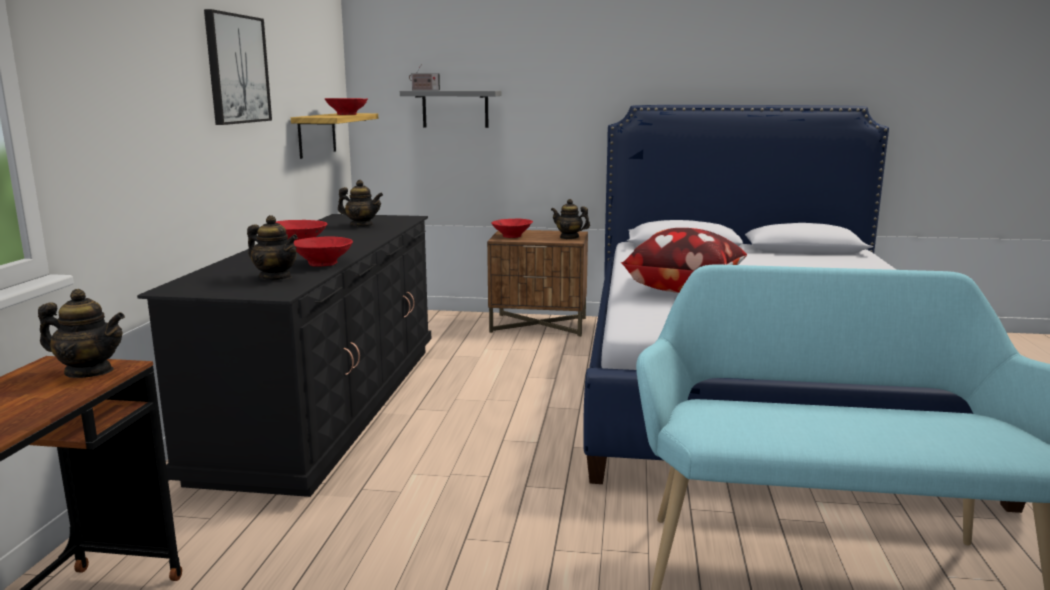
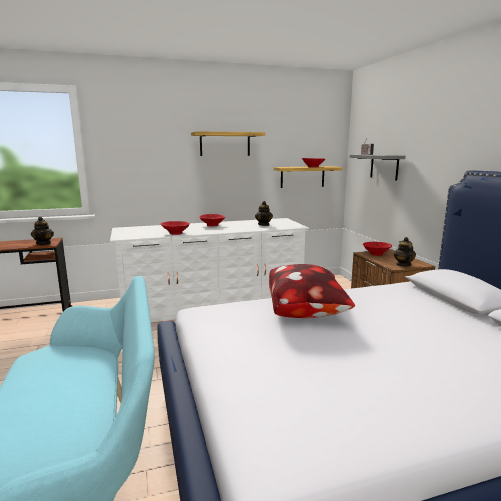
camera: 65 degrees right, 0 degrees up
black dresser [137,214,431,497] -> white dresser [110,218,310,322]
picture [204,9,272,125] -> shelf [191,131,265,156]
teapot [247,215,298,280] -> none

